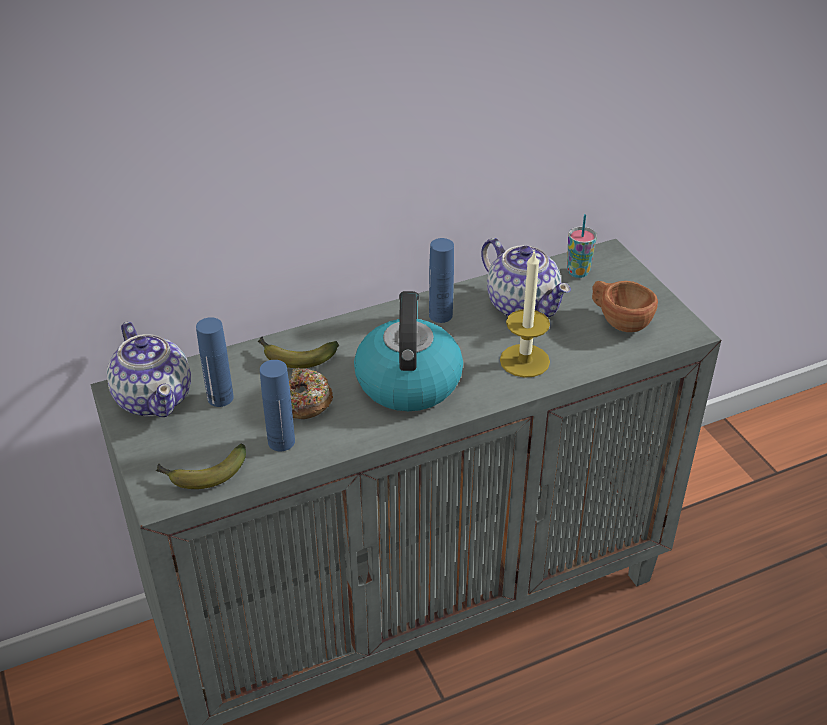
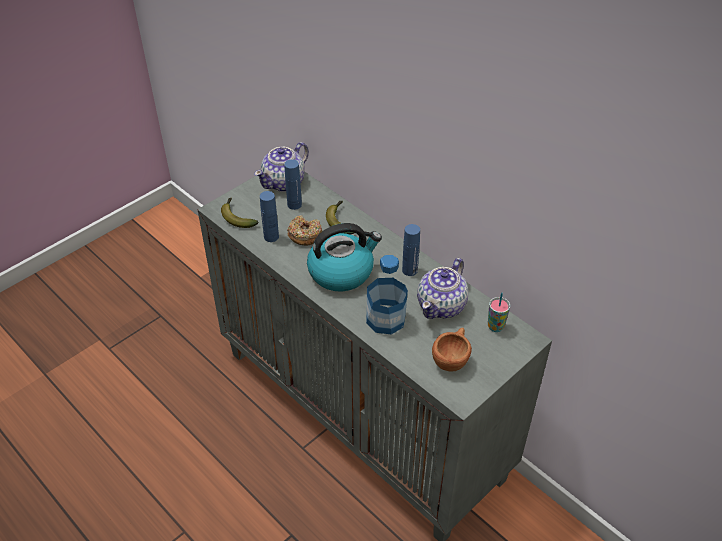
camera: 70 degrees right, 5 degrees up
candle [500,250,550,378] -> bottle [366,255,408,334]

